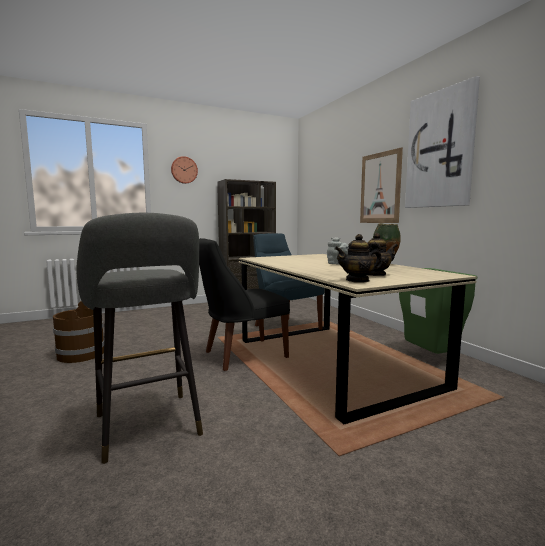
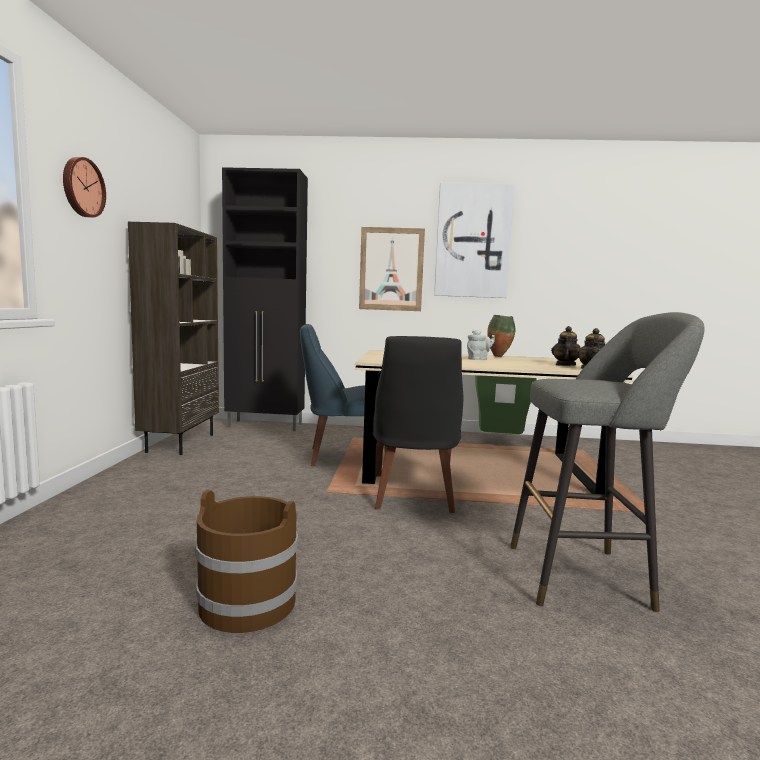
camera: 60 degrees left, 0 degrees up
none -> black cabinet [222,167,308,431]

